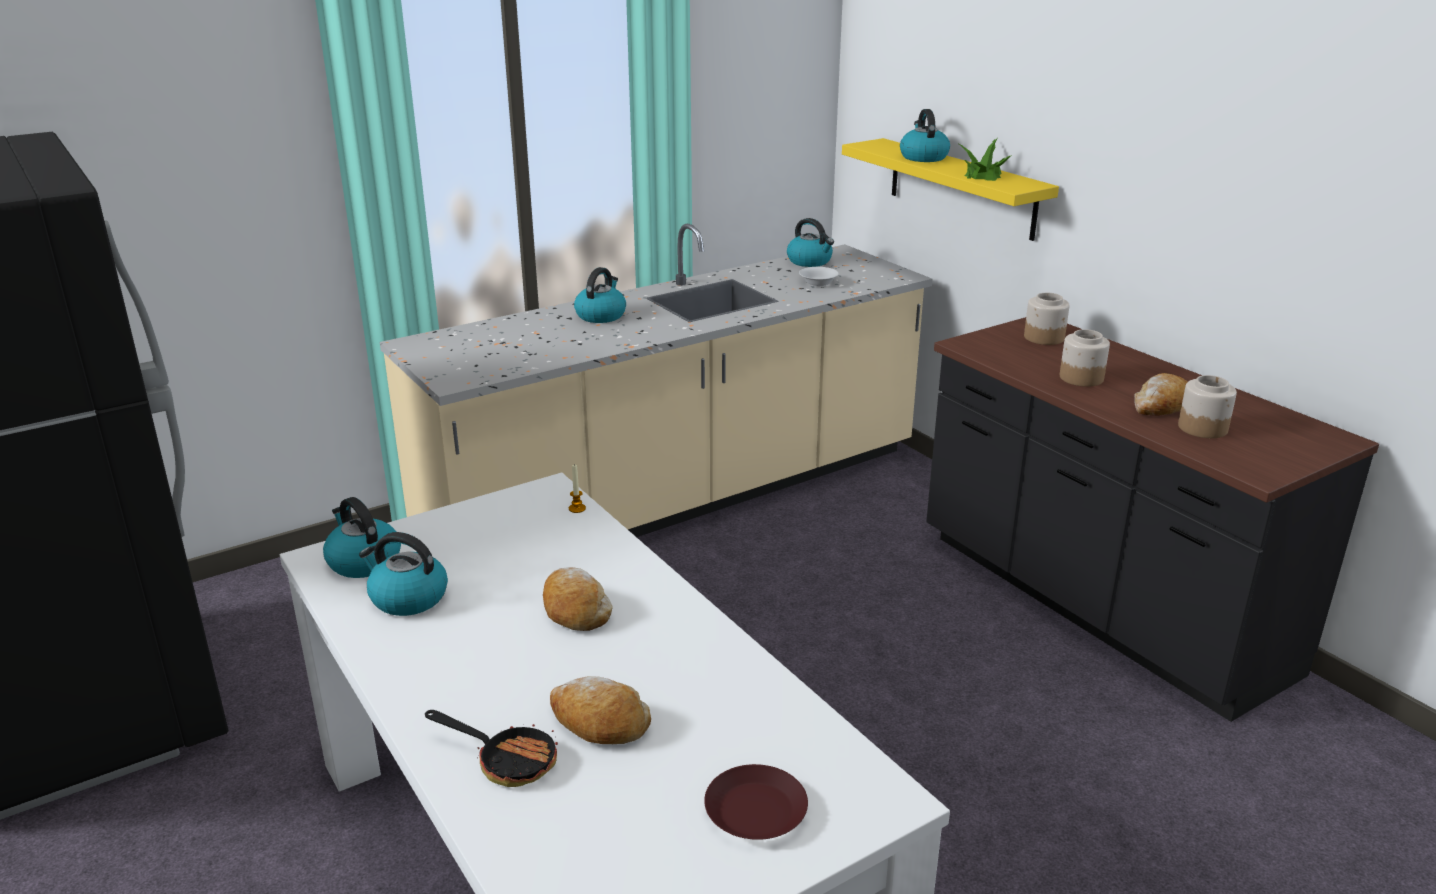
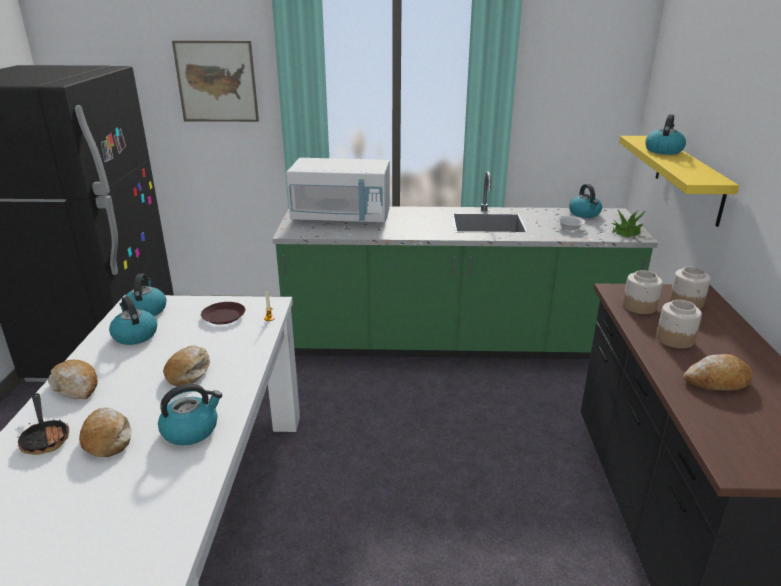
camera: 35 degrees right, 0 degrees up
beige counter [380,224,932,537] -> green counter [273,171,658,359]
kettle [574,267,626,323] -> kettle moved to [158,384,222,446]
brown plate [704,764,808,840] -> brown plate moved to [201,302,245,325]
potted plant [959,138,1012,181] -> potted plant moved to [612,209,645,238]
jar [1178,375,1237,438] -> jar moved to [623,270,663,314]
none -> bread [48,360,98,399]
none -> picture [172,40,259,122]
none -> white microwave [286,158,390,223]

